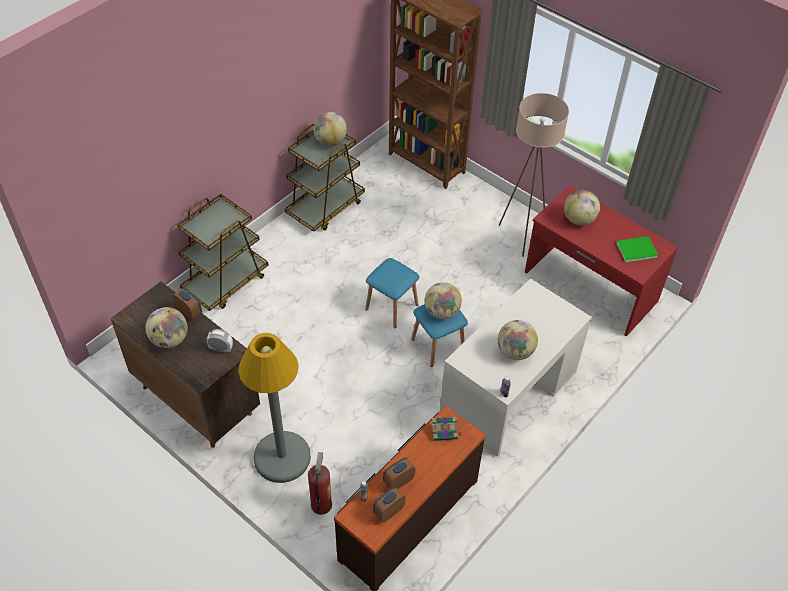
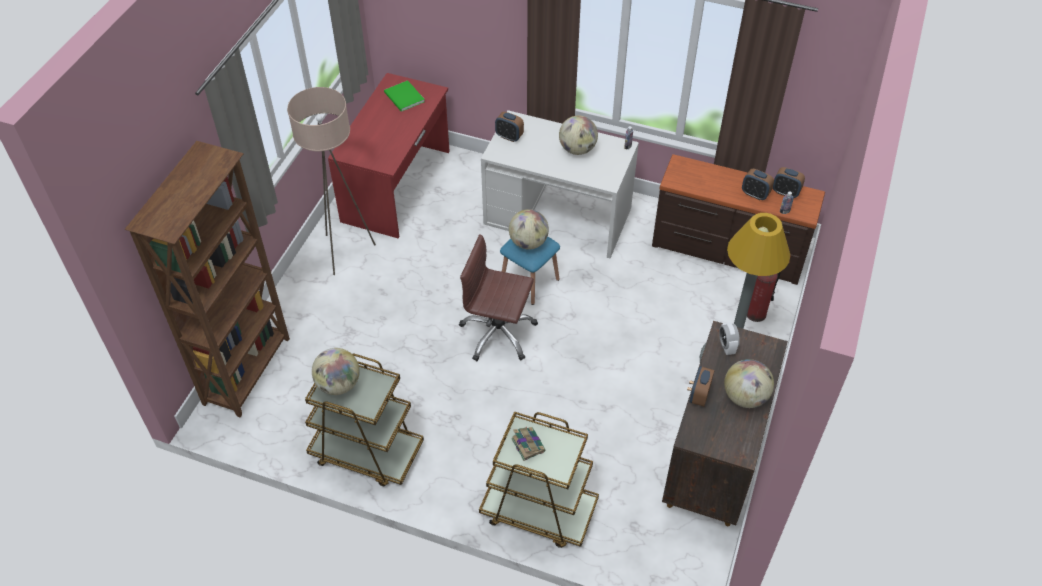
camera: 110 degrees left, 0 degrees up
blue stool [365,258,419,328] -> brown office chair [459,234,538,361]
book [431,417,462,441] -> book moved to [511,427,545,461]
globe [564,190,600,226] -> none
none -> alarm clock [495,112,524,142]

